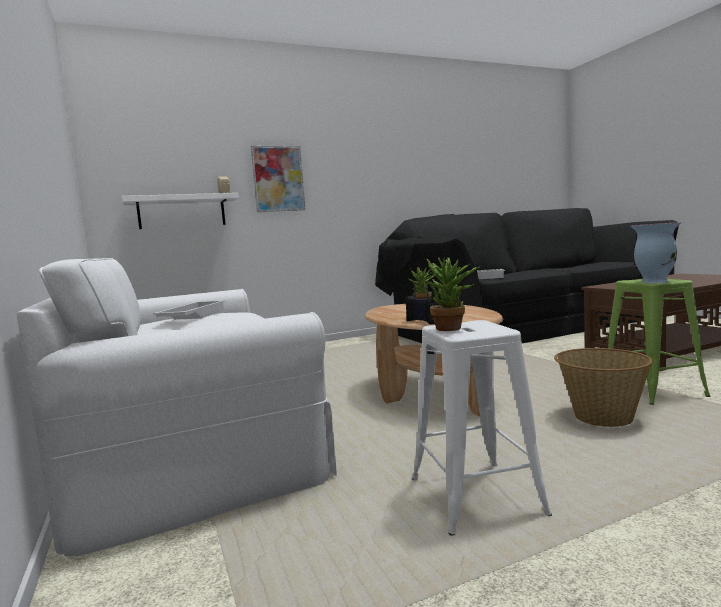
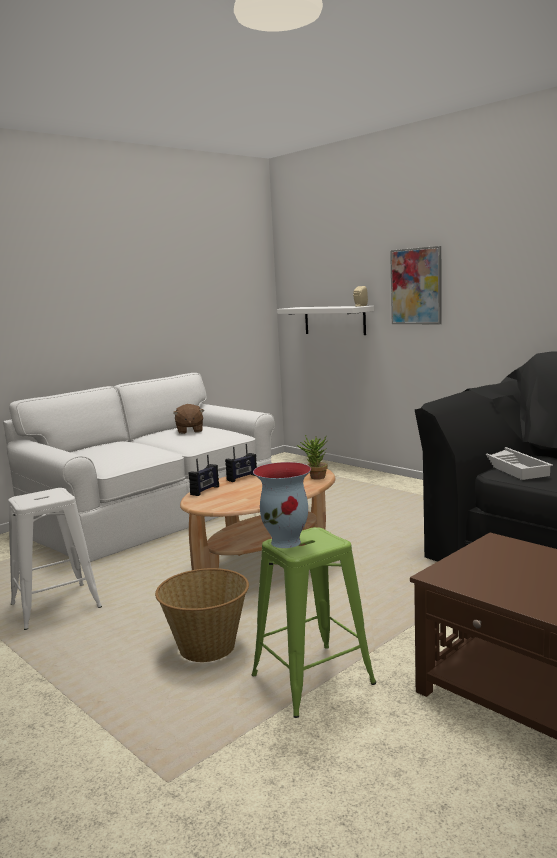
camera: 70 degrees right, 5 degrees up
white tray [153,300,225,320] -> brown plush toy [173,404,204,434]
potted plant [426,257,480,331] -> none
none -> radio [225,444,257,482]

